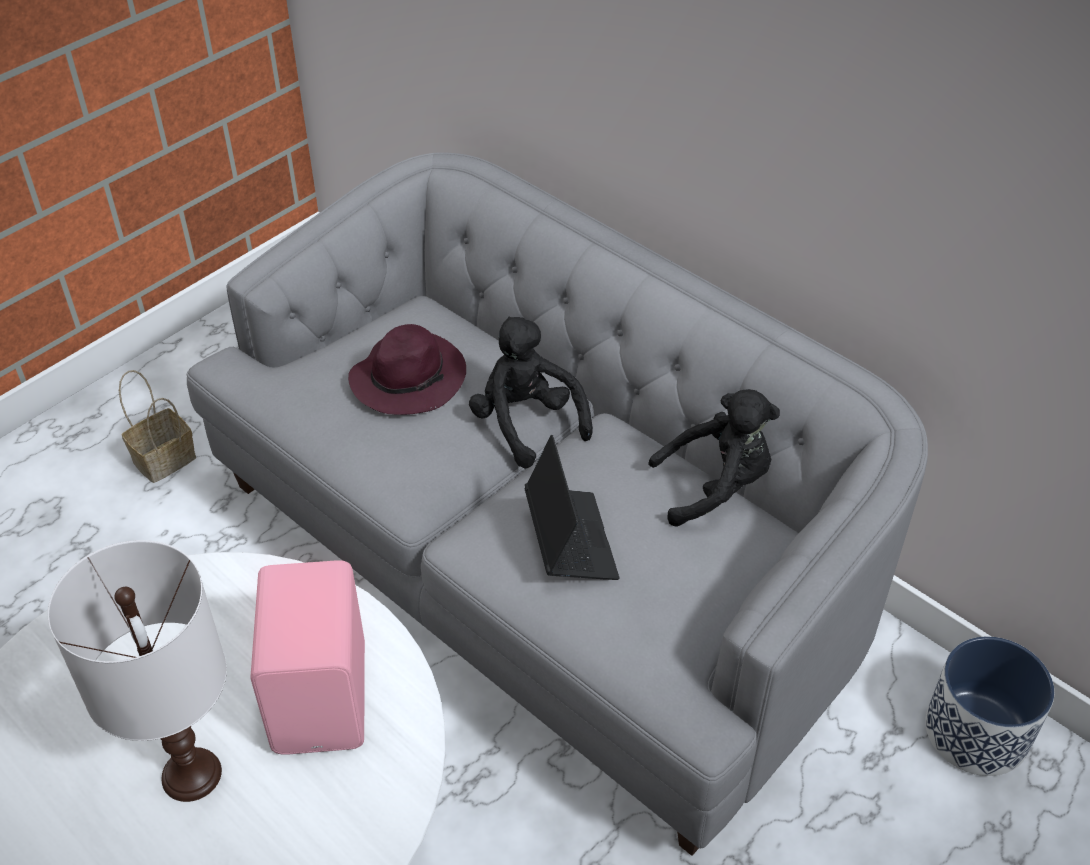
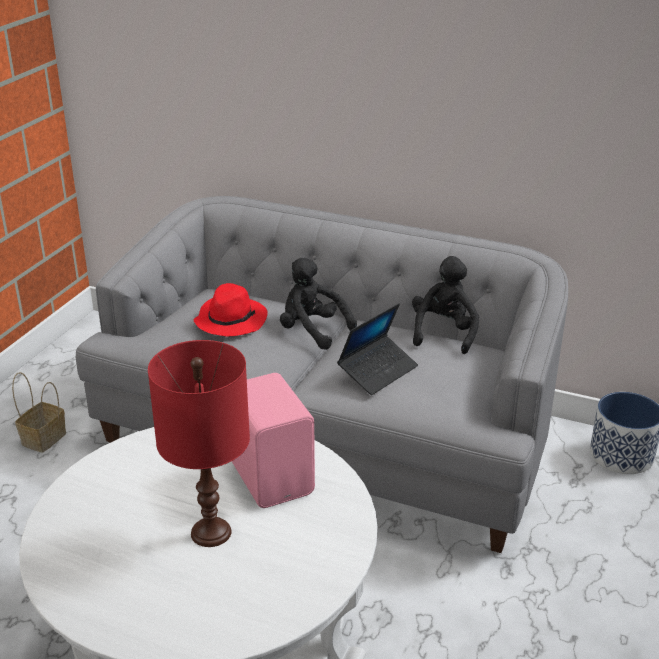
camera: 20 degrees left, 15 degrees down
white table lamp [48,540,227,802] -> red table lamp [148,340,250,547]
purple hat [348,324,466,415] -> red hat [194,283,268,337]
laptop [525,435,619,580] -> laptop turned 75 degrees clockwise [337,303,418,395]
black plush toy [648,389,780,527] -> black plush toy turned 45 degrees counterclockwise [412,256,479,354]

